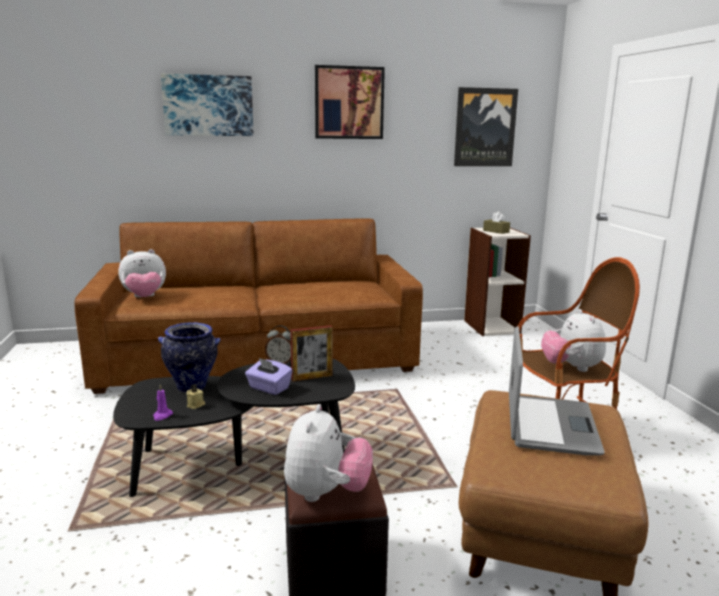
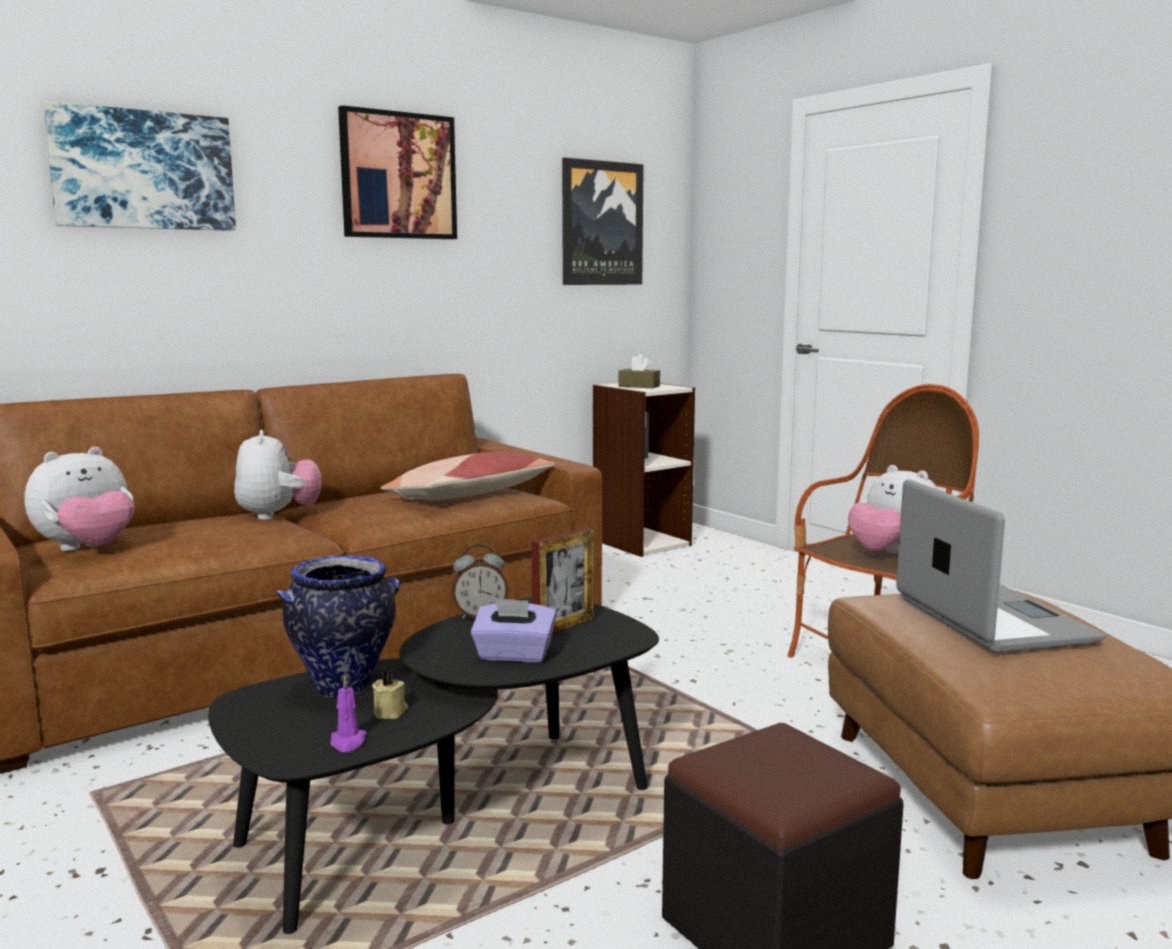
camera: 25 degrees left, 5 degrees down
plush toy [284,404,373,502] -> plush toy moved to [234,430,321,520]
none -> pillow [380,452,556,500]

